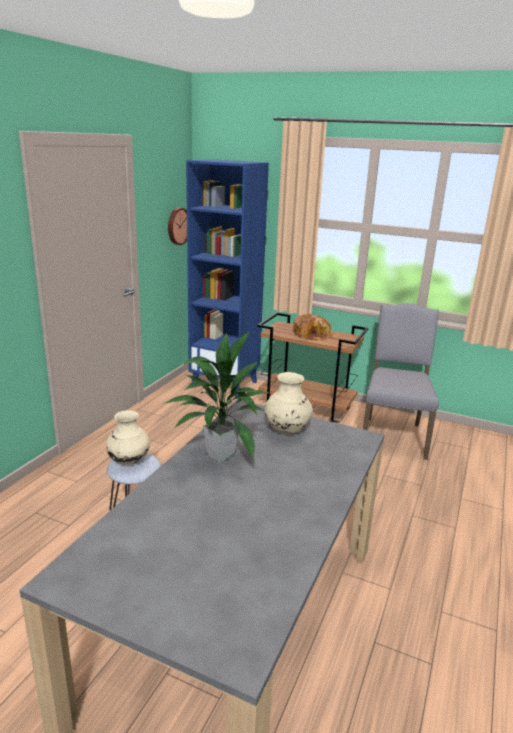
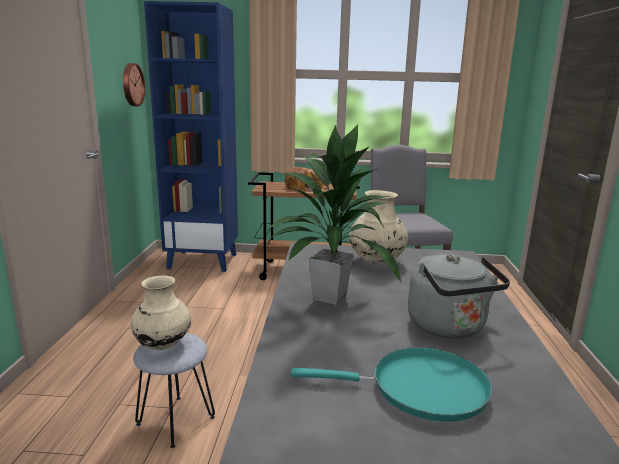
camera: 20 degrees left, 5 degrees down
none -> turquoise frying pan [291,347,492,422]
none -> grey kettle [408,254,510,338]

